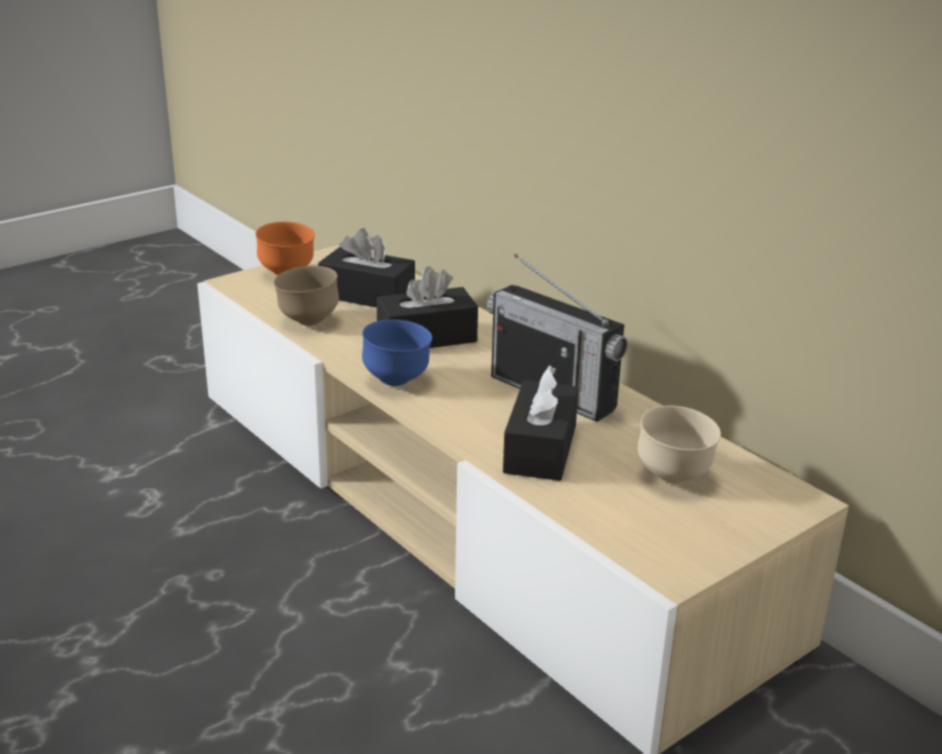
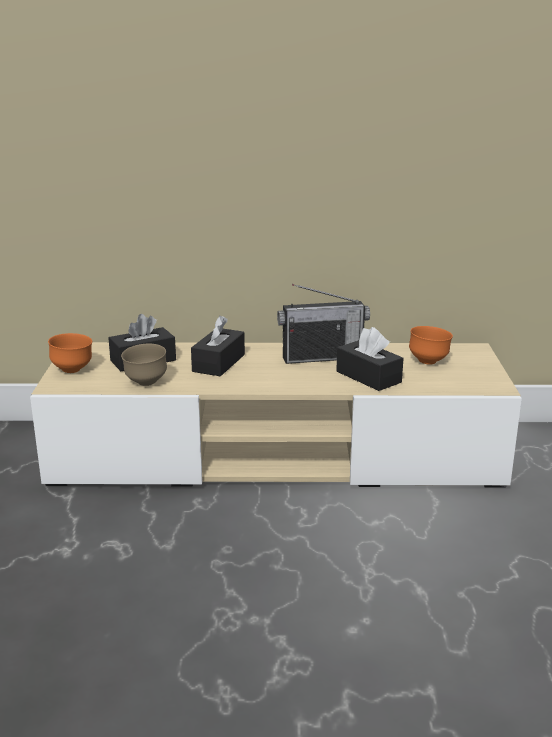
camera: 50 degrees left, 5 degrees down
blue bowl [362,319,432,386] -> none
beige bowl [637,406,721,484] -> orange bowl [409,326,453,365]

